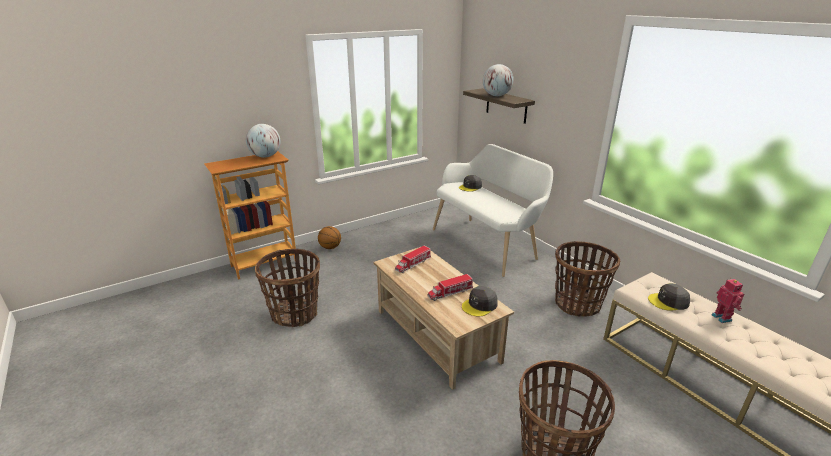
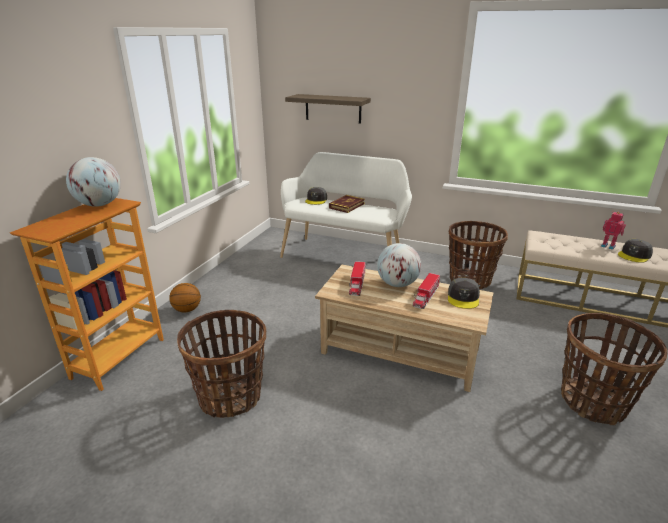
camera: 35 degrees left, 0 degrees up
globe [483,64,514,96] -> globe moved to [377,243,421,287]
grey cap [648,283,690,311] -> grey cap moved to [618,239,653,263]
none -> book [329,195,365,213]

